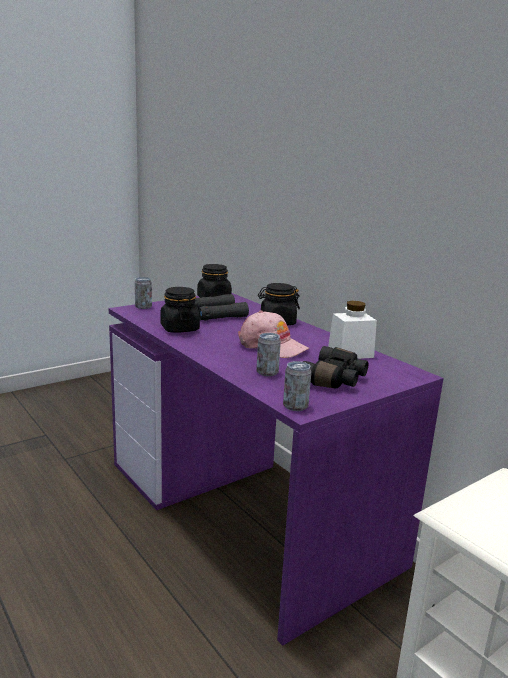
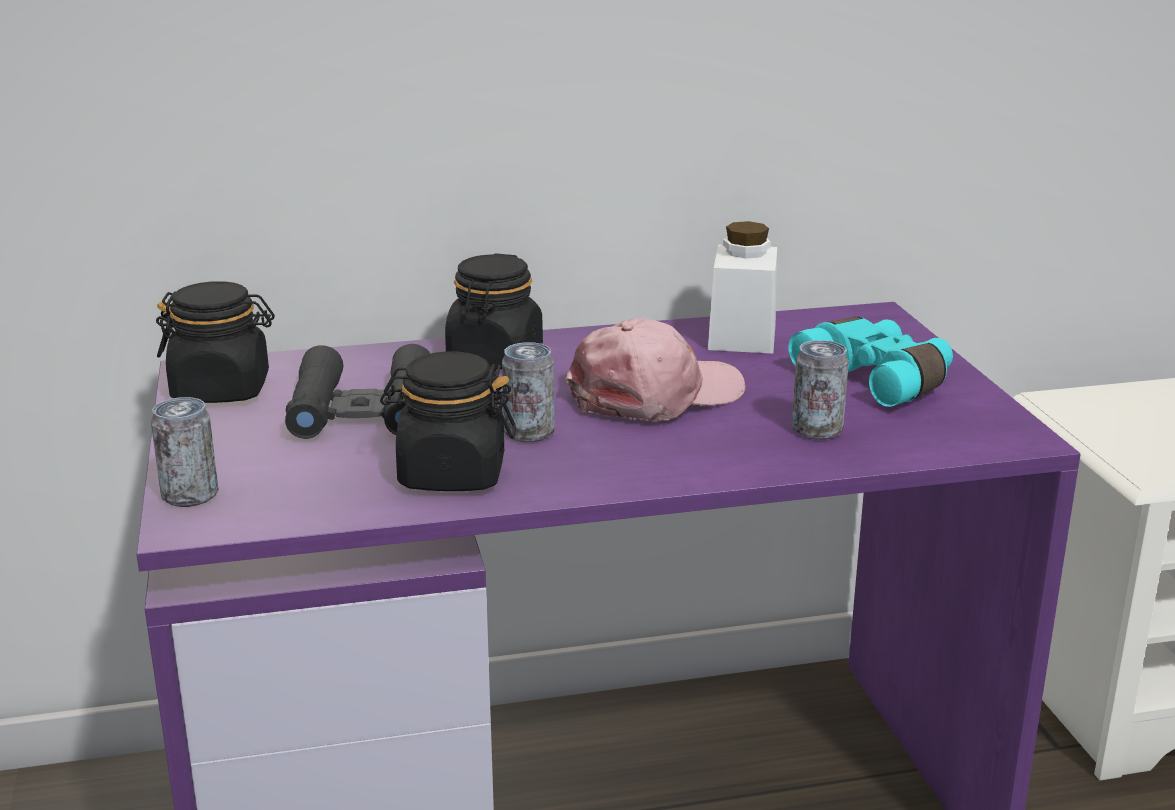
camera: 65 degrees left, 5 degrees up
can [283,361,311,411] -> can moved to [502,342,554,442]
black binoculars [303,346,368,389] -> turquoise binoculars [789,317,953,407]

